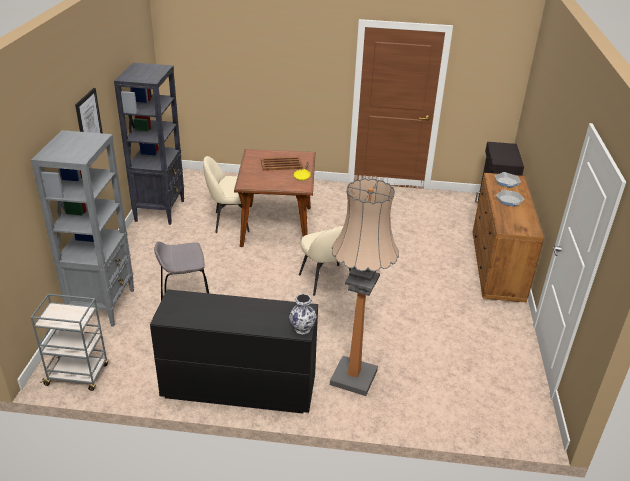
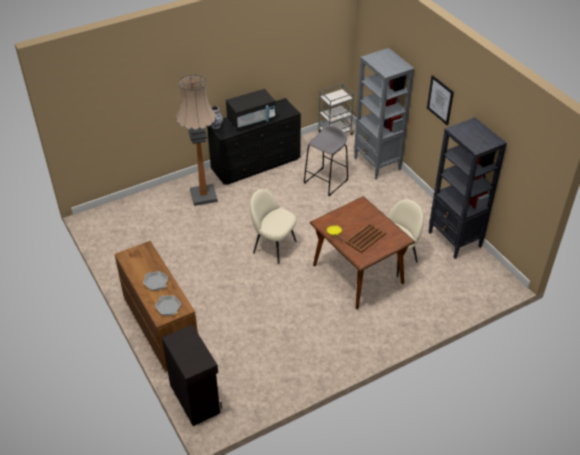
camera: 145 degrees right, 10 degrees up
none -> black microwave [226,89,276,131]

